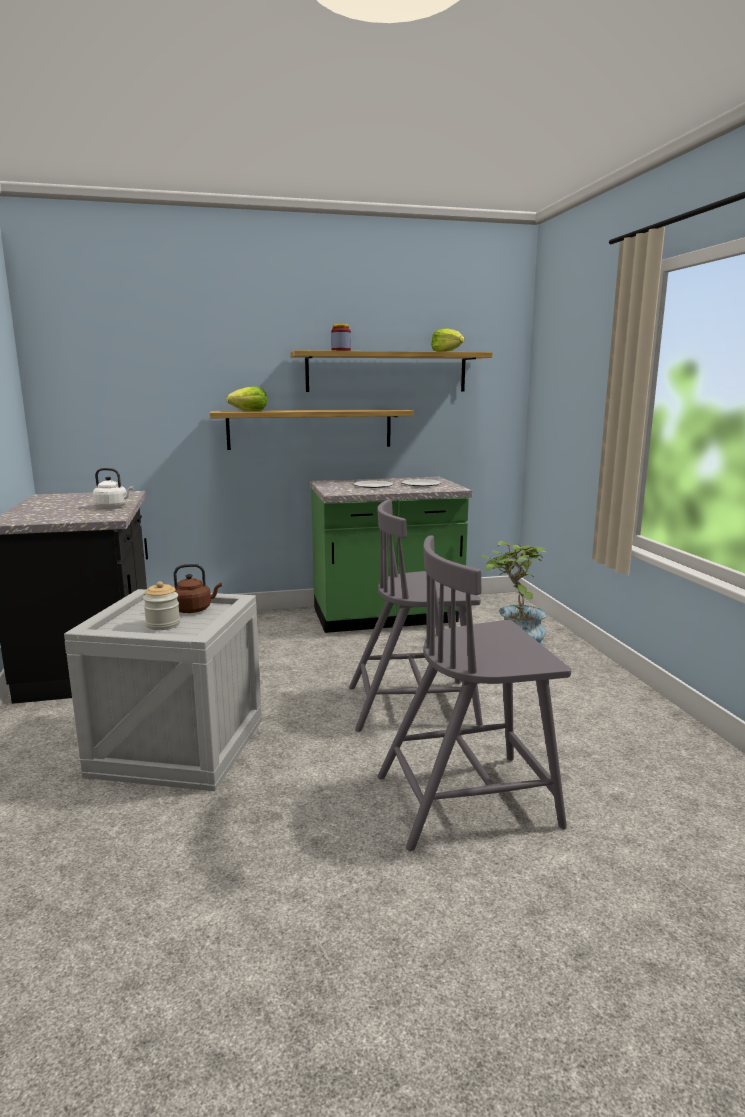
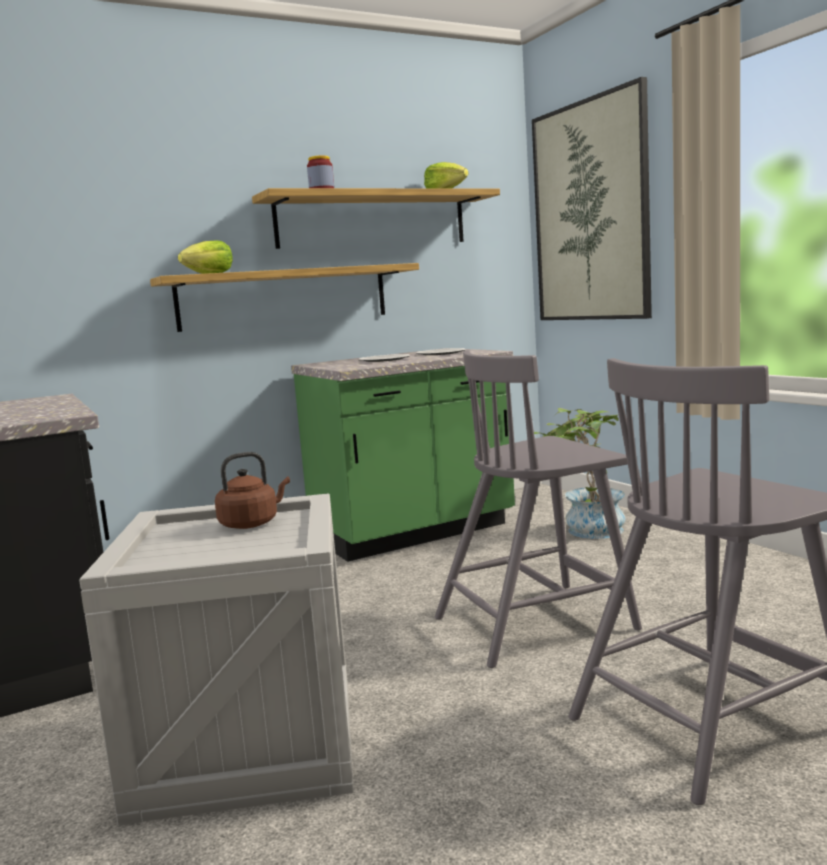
camera: 15 degrees left, 5 degrees down
white kettle [93,468,133,508] -> none
jar [143,581,180,630] -> none
none -> picture [532,77,652,320]

